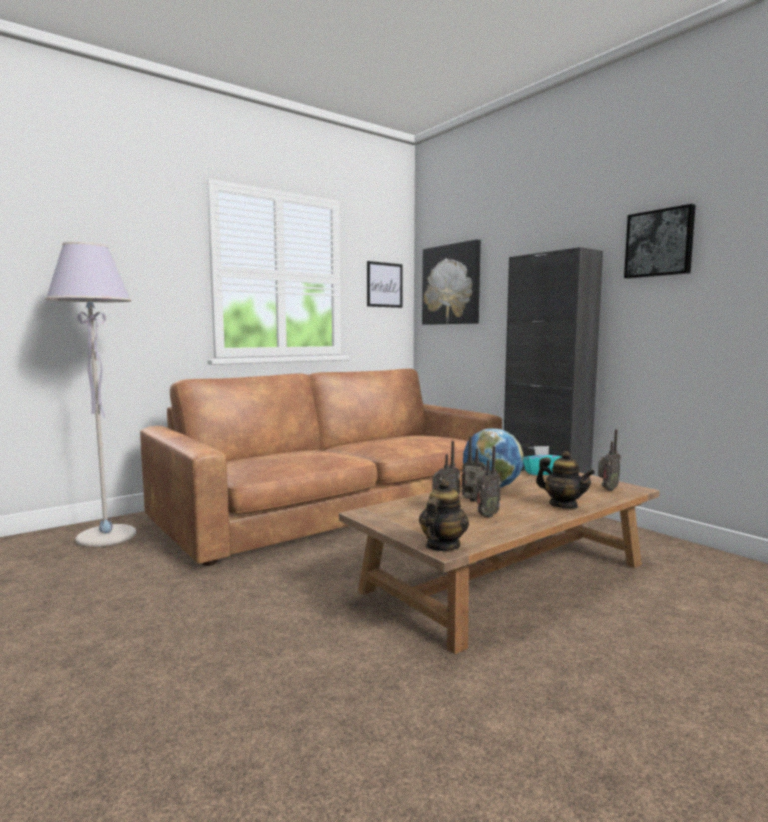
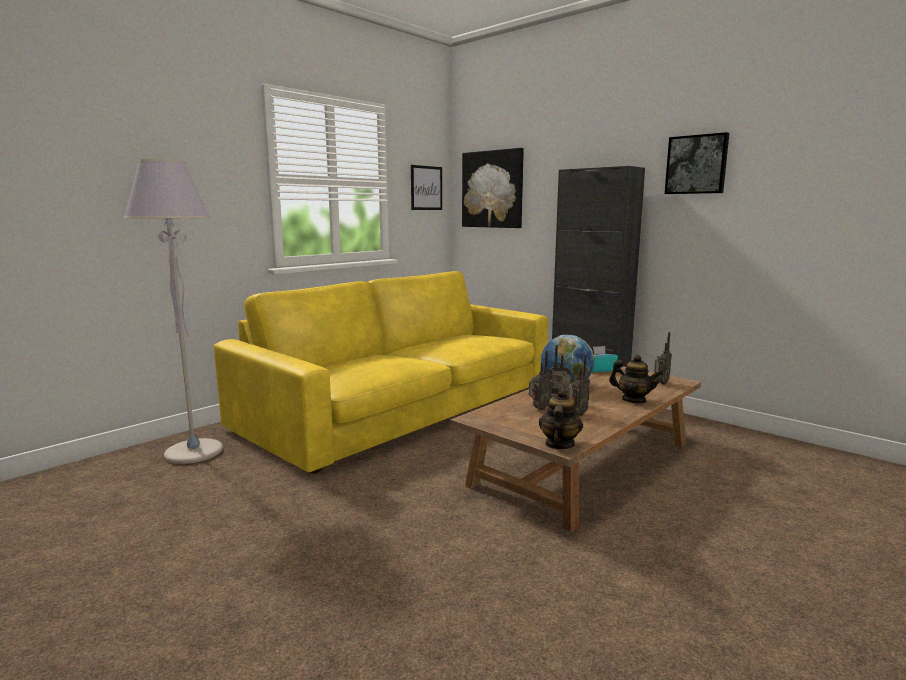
camera: 10 degrees left, 5 degrees up
brown sofa [140,369,502,566] -> yellow sofa [214,271,548,473]

